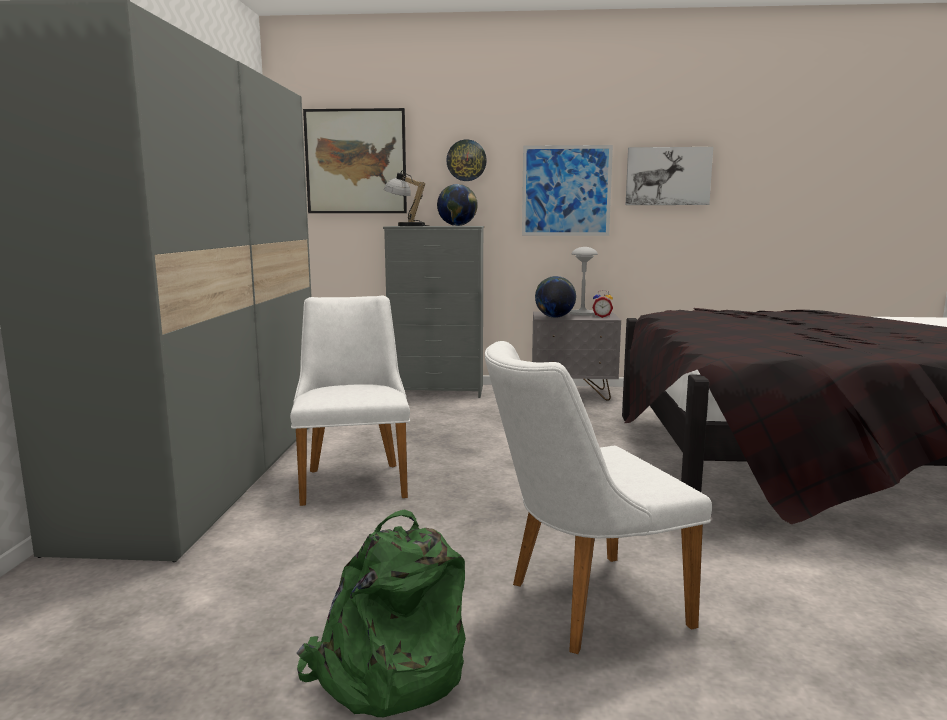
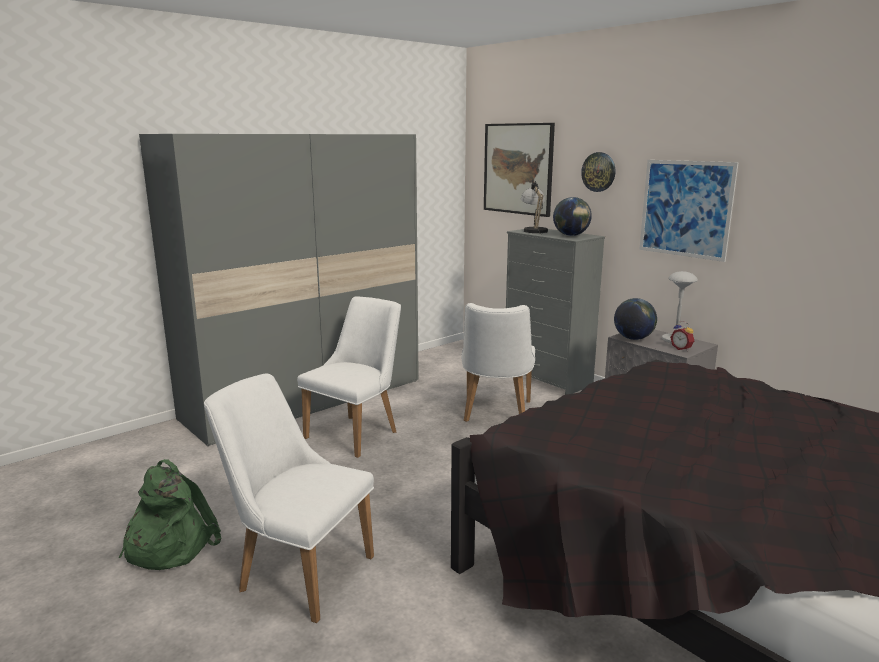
camera: 45 degrees right, 5 degrees up
picture [626,147,713,205] -> none
none -> white chair [461,303,535,422]

